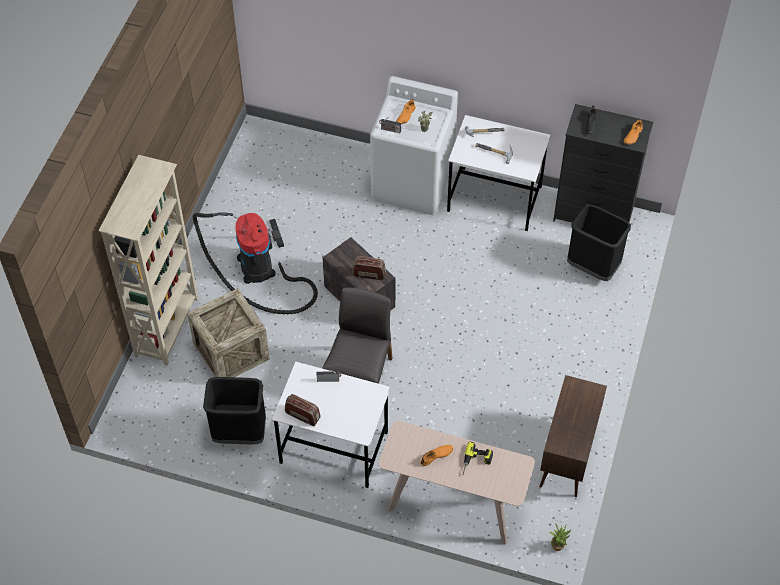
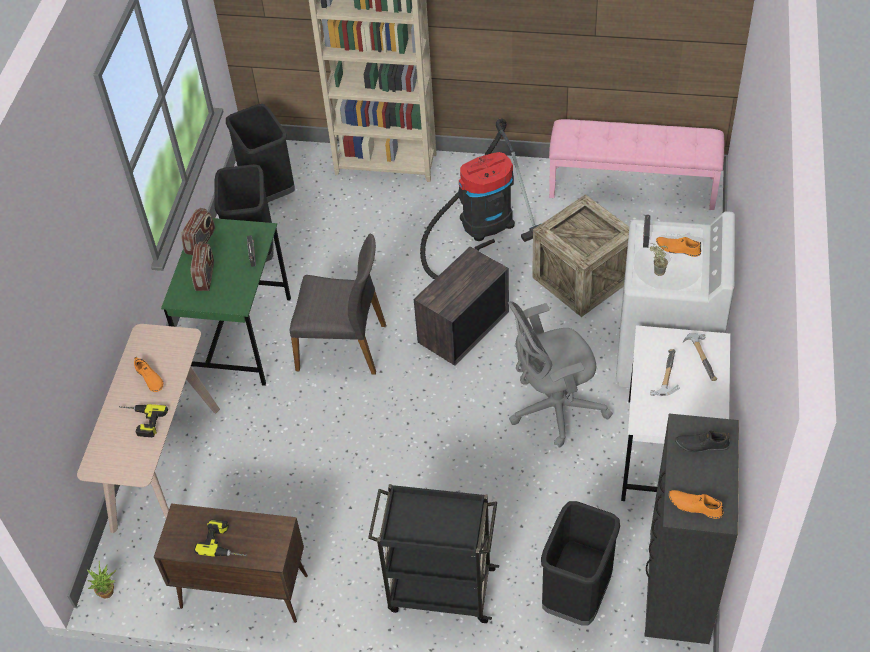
camera: 85 degrees right, 5 degrees down
crate [187,288,270,377] -> crate moved to [532,194,629,317]
white desk [272,361,389,488] -> green desk [161,218,291,386]
radio [352,256,386,280] -> radio moved to [191,242,214,291]
none -> power drill [194,519,247,557]
none -> black trash can [226,104,295,202]
none -> black cart [368,484,499,623]
none -> grey office chair [508,301,613,448]
none -> pink bench [549,119,724,210]

